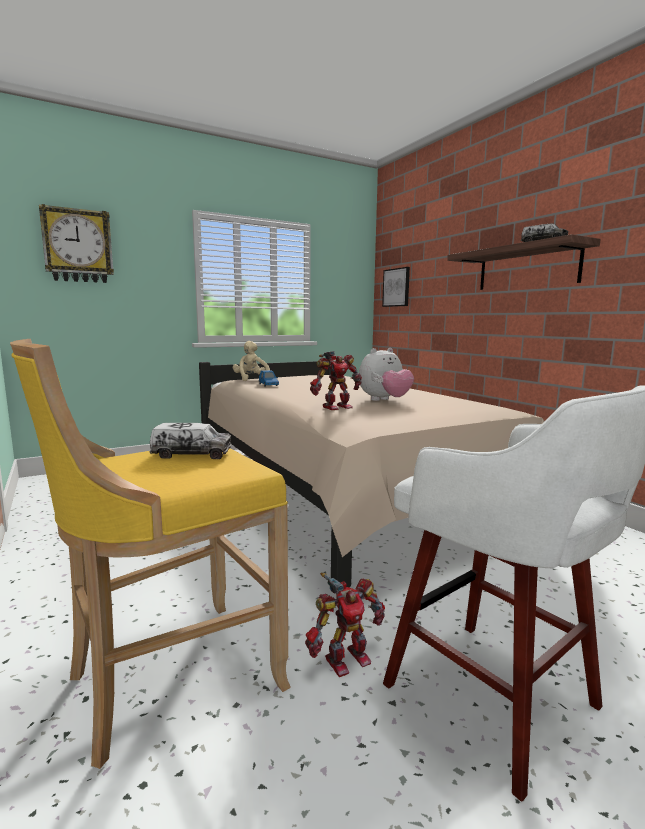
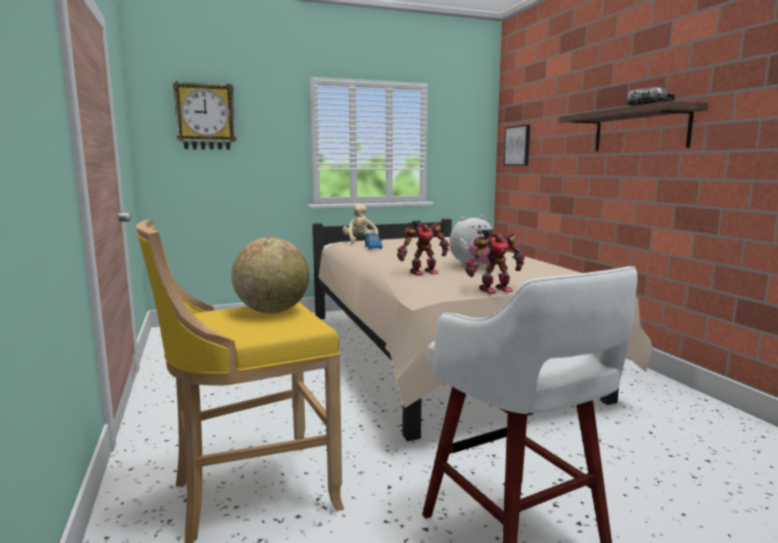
camera: 10 degrees right, 0 degrees up
toy truck [150,423,231,459] -> globe [231,237,309,314]
toy robot [305,573,385,677] -> toy robot moved to [465,229,525,294]

